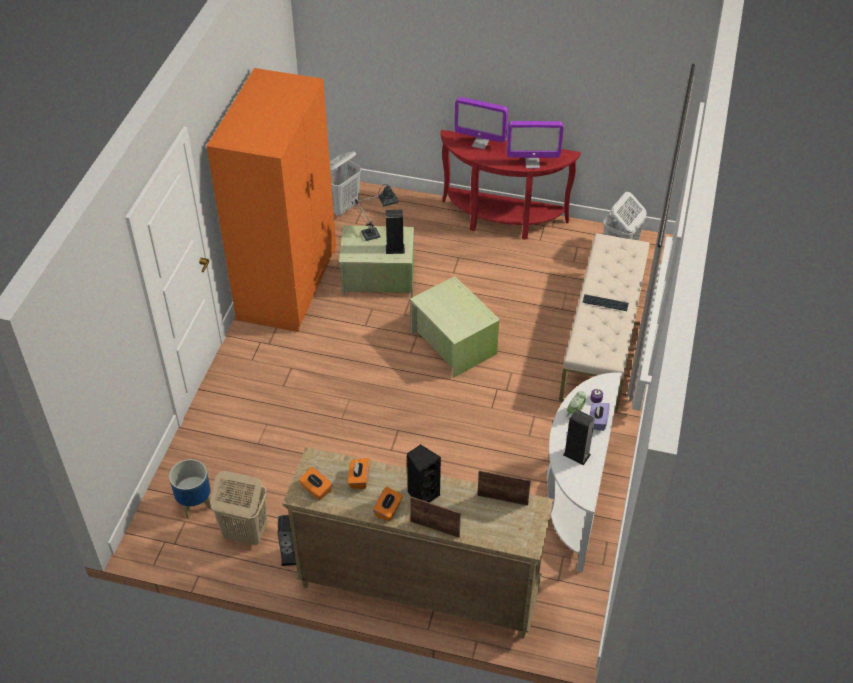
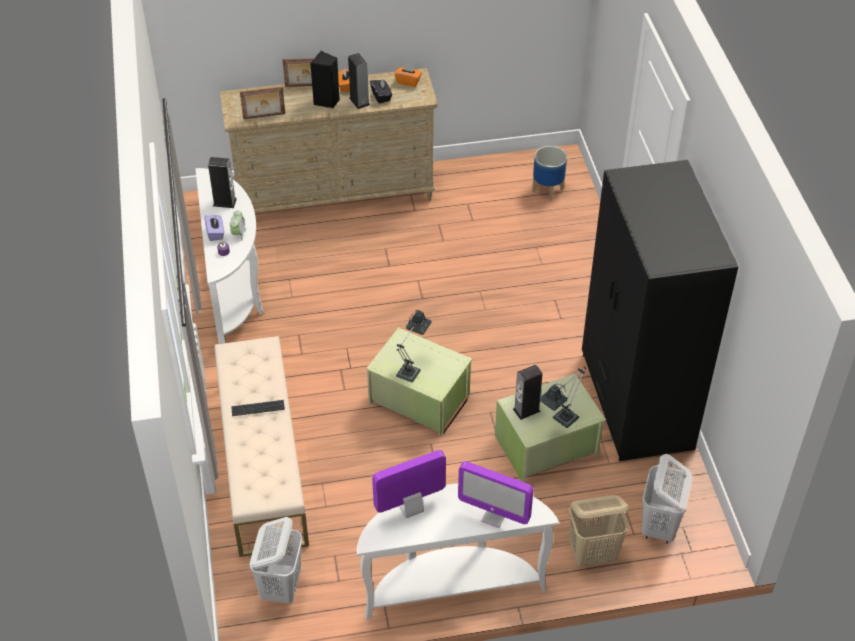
camera: 155 degrees right, 0 degrees up
orange wardrobe [207,68,336,332] -> black wardrobe [582,160,738,461]
beige laundry basket [210,471,267,545] -> beige laundry basket moved to [569,495,629,567]
speaker [278,515,296,566] -> speaker moved to [348,53,370,109]
orange tissue box [348,458,370,489] -> black tissue box [370,79,392,103]
red console table [441,130,581,240] -> white console table [357,483,559,620]
monitor [454,97,508,149] -> monitor turned 150 degrees counterclockwise [458,461,534,528]
none -> table lamp [396,310,432,383]

